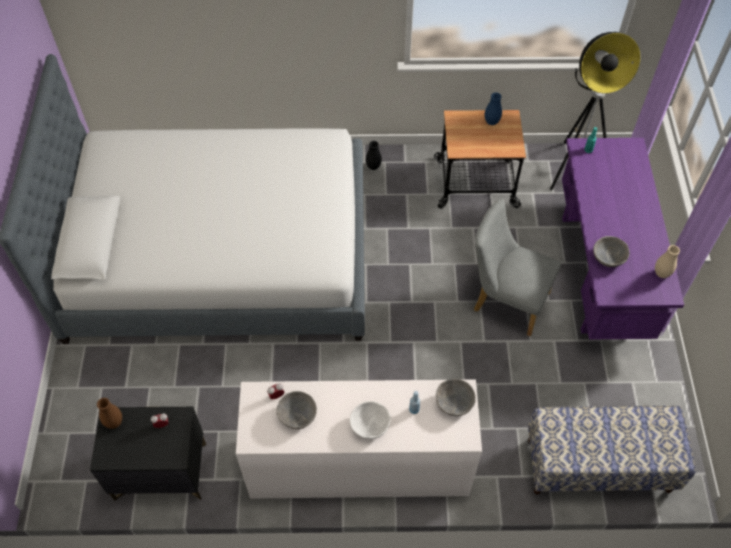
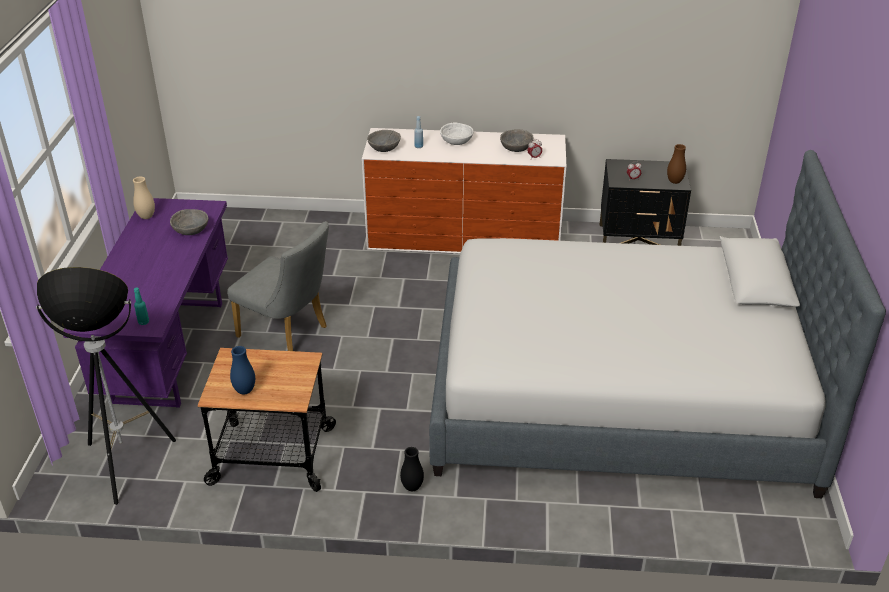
camera: 175 degrees left, 20 degrees down
bench [528,406,696,494] -> none

